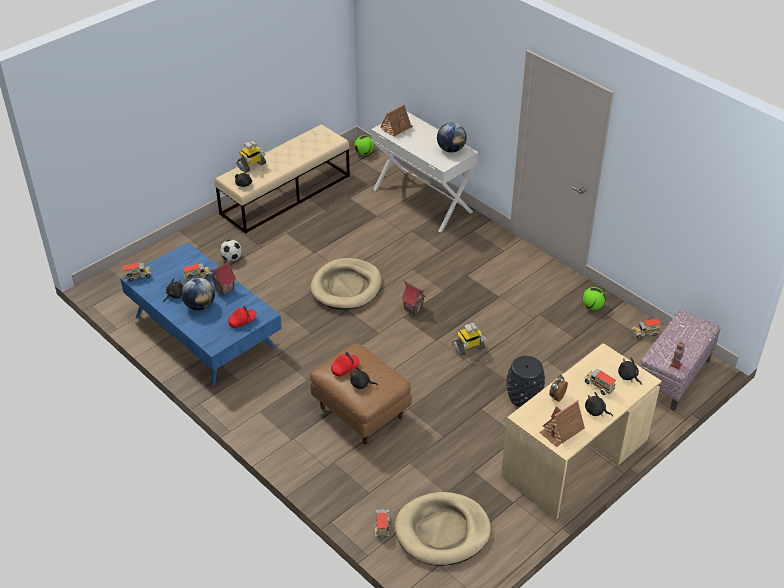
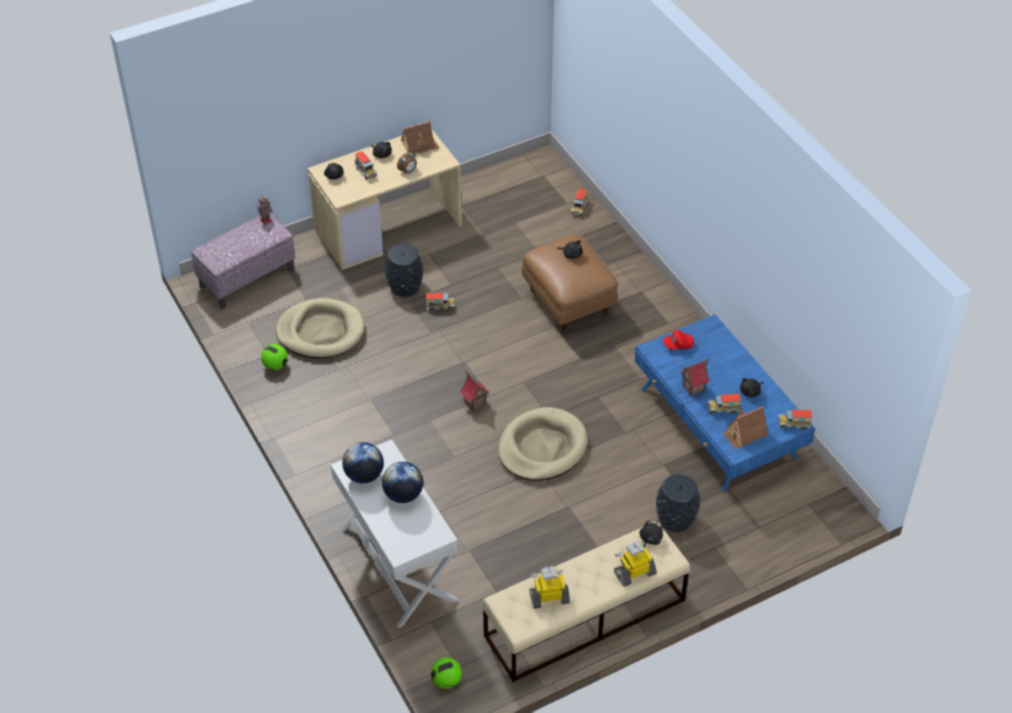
camera: 165 degrees left, 5 degrees up
globe [181,277,215,311] -> globe moved to [382,462,423,503]
football [220,240,242,261] -> black stool [656,474,700,532]
red cap [331,352,360,377] -> none
toy house [380,104,414,137] -> toy house moved to [722,406,768,449]
beige dog bed [395,492,491,566] -> beige dog bed moved to [276,298,364,359]
toy robot [452,323,486,356] -> toy robot moved to [529,567,570,609]
toy truck [632,318,661,339] -> toy truck moved to [426,293,454,311]

